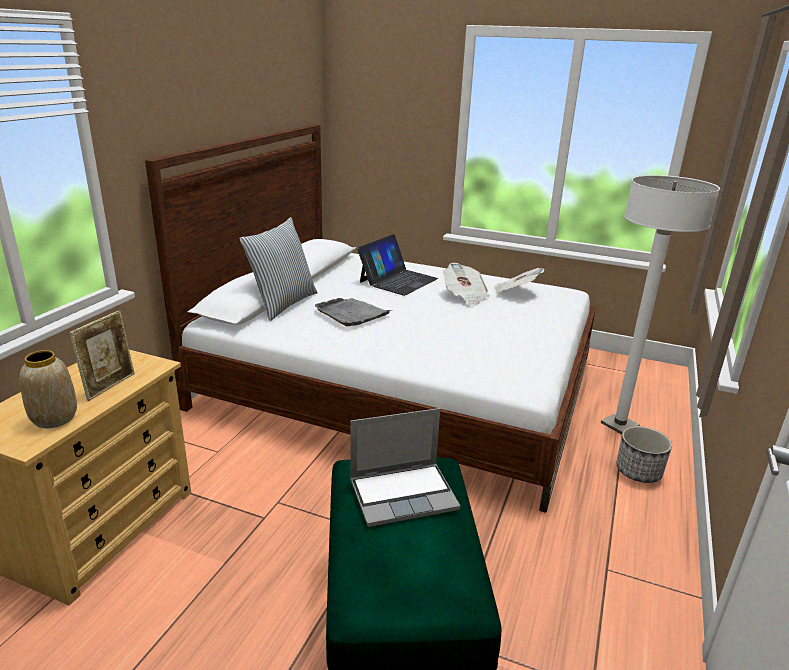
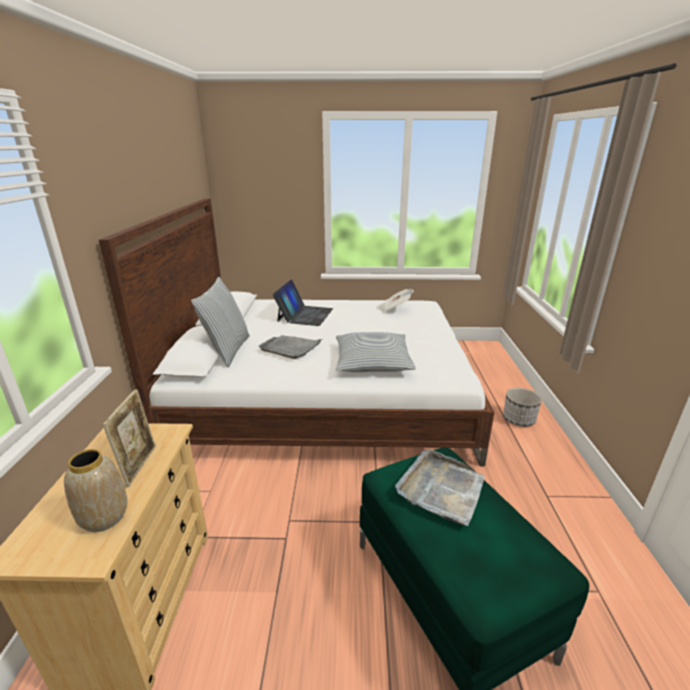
camera: 20 degrees left, 0 degrees up
laptop [350,408,461,527] -> grey tray [395,450,485,526]
newspaper [443,263,490,306] -> none
white floor lamp [601,175,720,434] -> none
none -> pillow [336,332,416,372]

